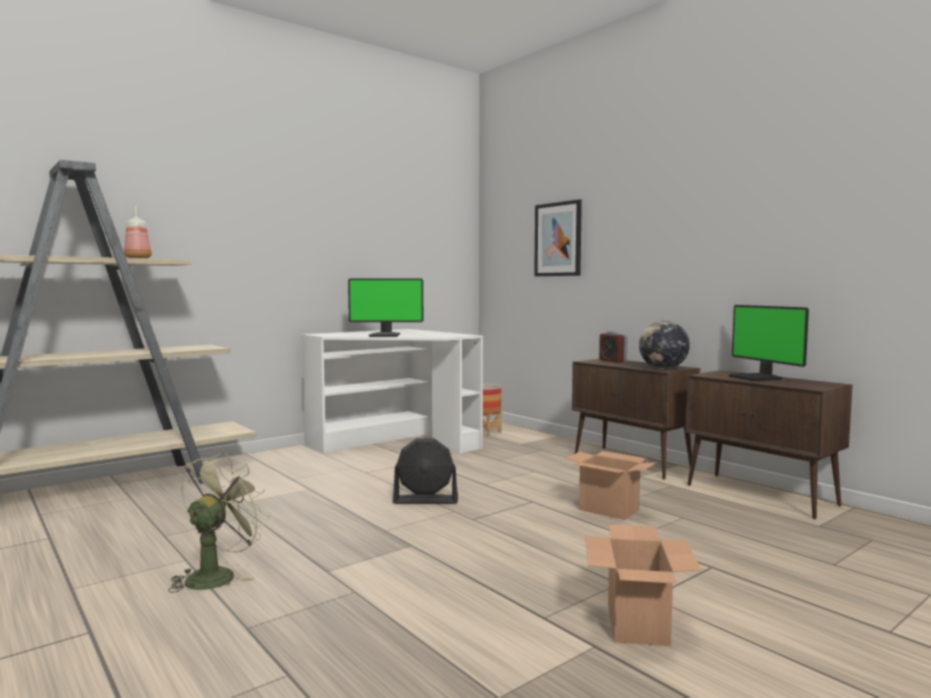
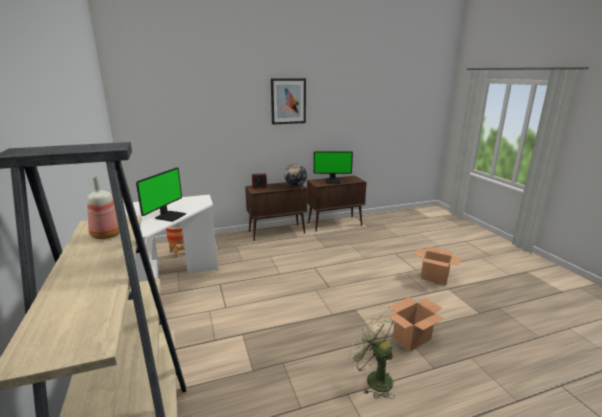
camera: 70 degrees left, 15 degrees up
black fan [393,438,458,504] -> none
picture [534,199,582,276] -> picture moved to [271,78,306,125]
cardboard box [565,451,657,520] -> cardboard box moved to [388,297,445,351]

